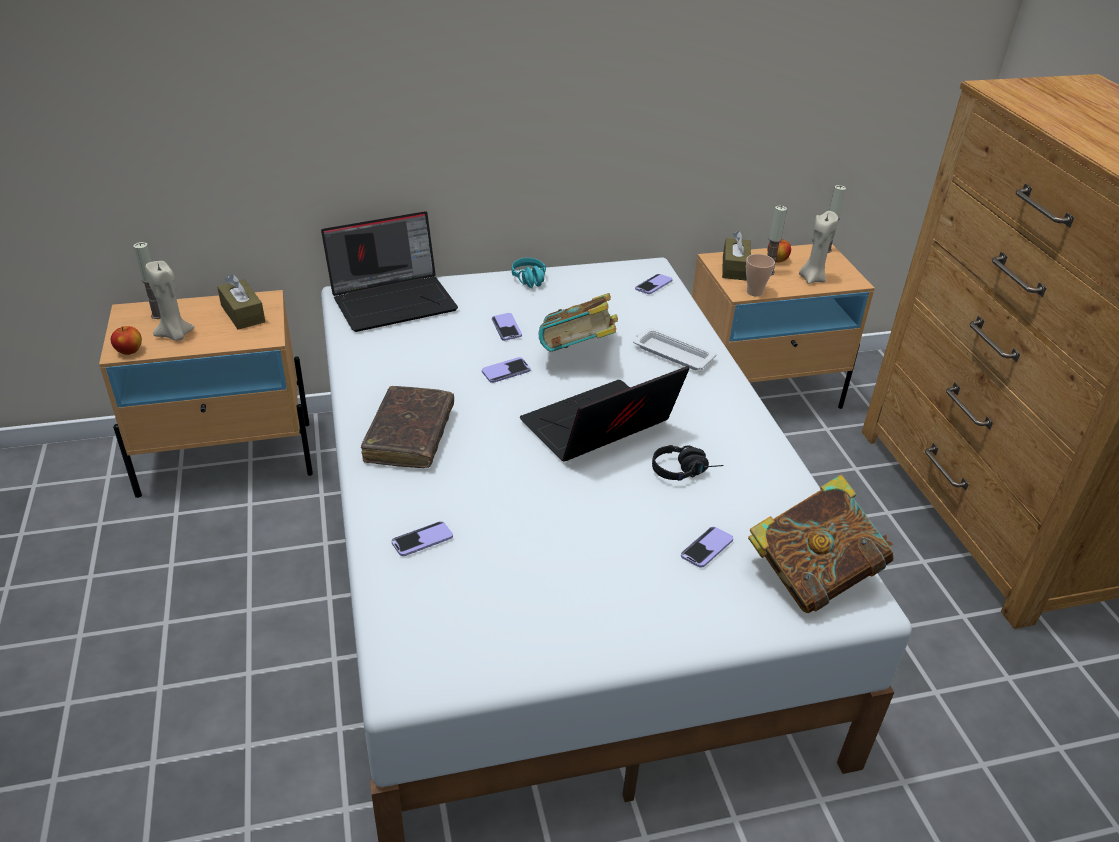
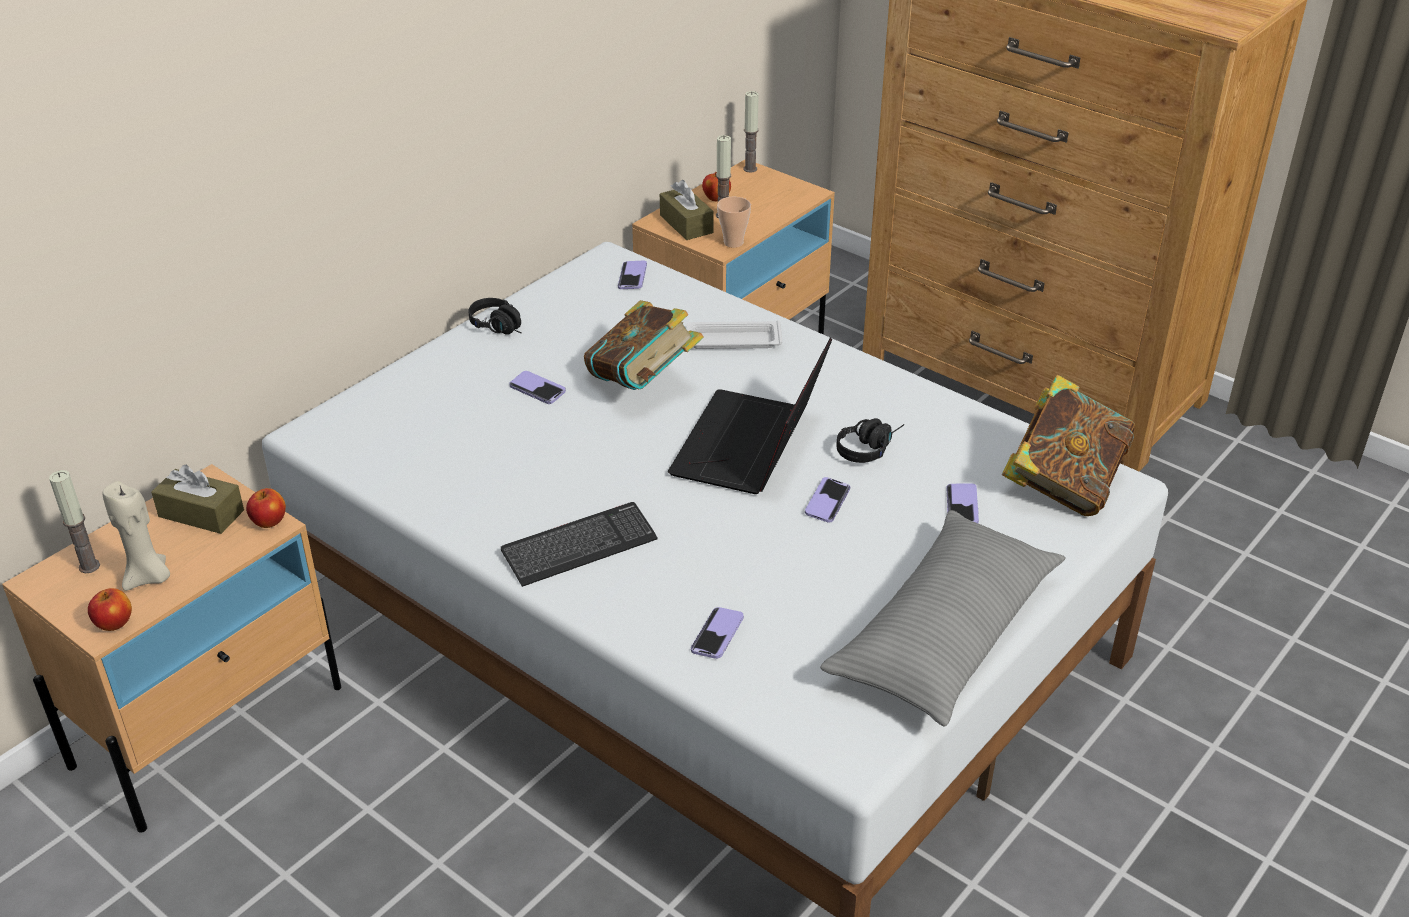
camera: 35 degrees left, 0 degrees up
laptop [321,211,458,332] -> none
brown book [361,386,454,468] -> keyboard [501,502,658,587]
phone [482,357,531,383] -> phone moved to [805,477,850,522]
turquoise headphones [512,258,546,289] -> black headphones [469,298,522,335]
beige candle [799,211,838,284] -> none
none -> apple [246,488,286,528]
none -> grey pillow [820,510,1066,726]

